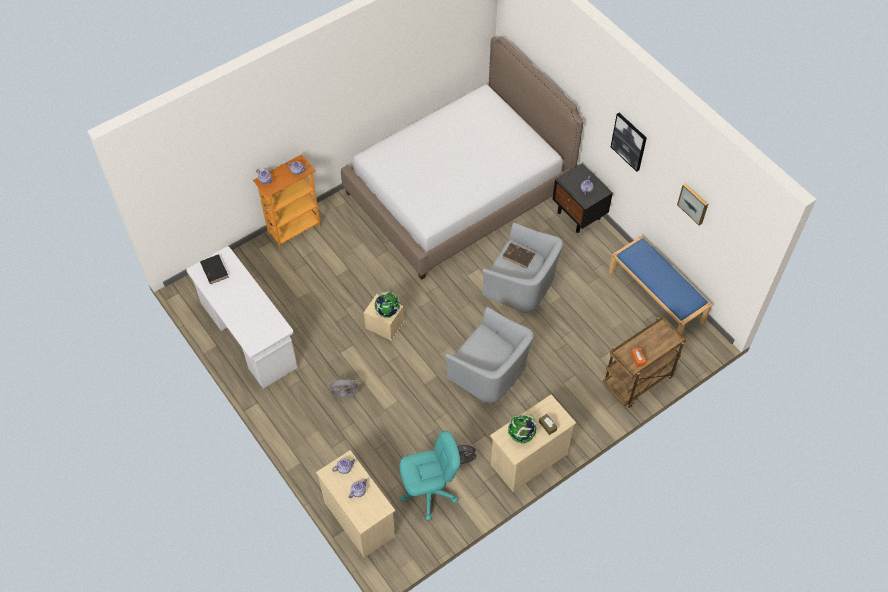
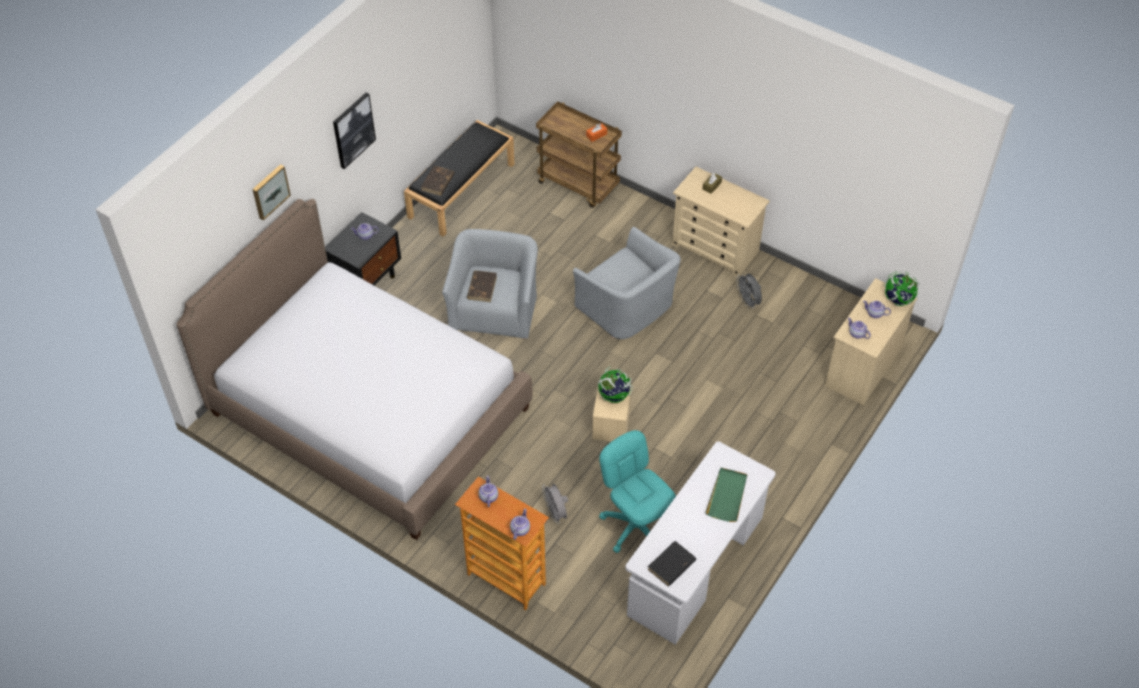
camera: 110 degrees left, 5 degrees down
grey fan [327,379,360,398] -> grey fan moved to [542,484,568,524]
turquoise office chair [399,431,460,520] -> turquoise office chair moved to [599,430,676,553]
grey armchair [445,307,534,403] -> grey armchair turned 120 degrees clockwise [573,227,681,339]
globe [508,414,537,444] -> globe moved to [883,271,920,306]
blue bench [609,236,712,335] -> black bench [404,120,514,237]
picture [677,183,708,226] -> picture moved to [253,164,291,220]
none -> brown book [421,165,455,196]
none -> green tray [705,468,747,522]

